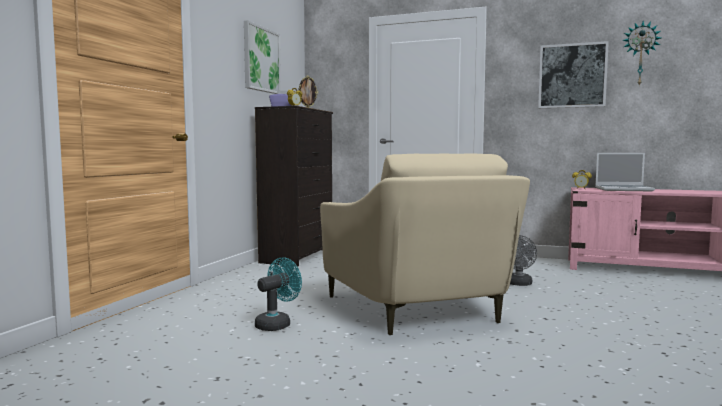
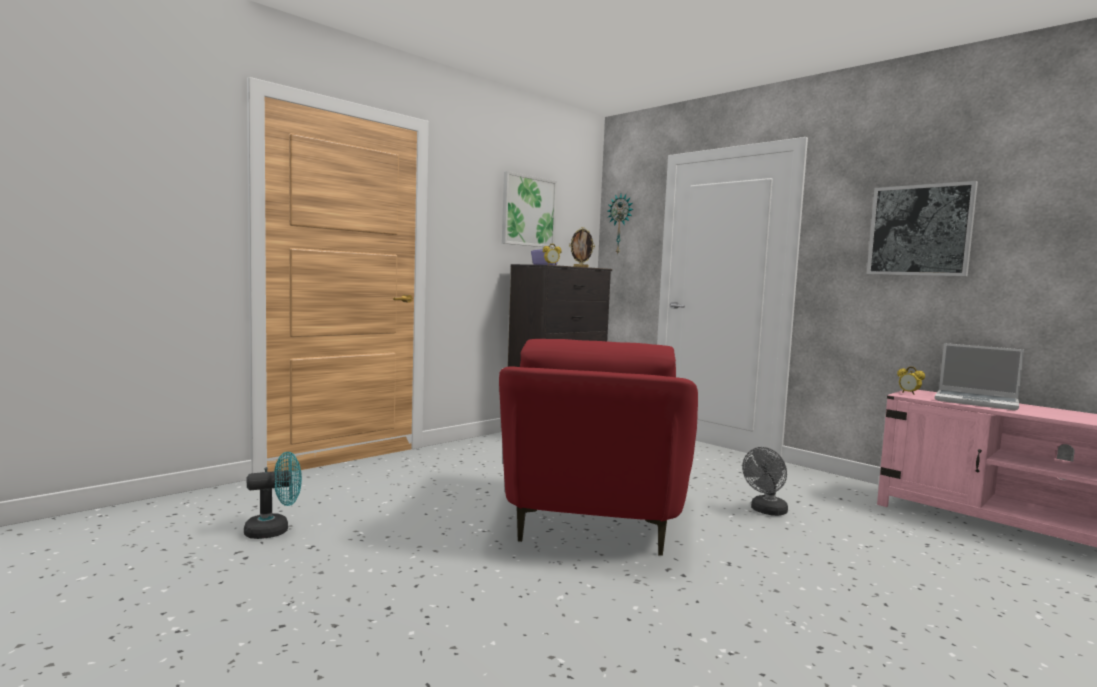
camera: 25 degrees right, 0 degrees up
turquoise fan [255,257,302,331] -> turquoise fan moved to [244,452,302,539]
beige armchair [320,153,530,335] -> red armchair [499,339,698,556]
wall clock [622,21,661,87] -> wall clock moved to [608,194,634,254]

